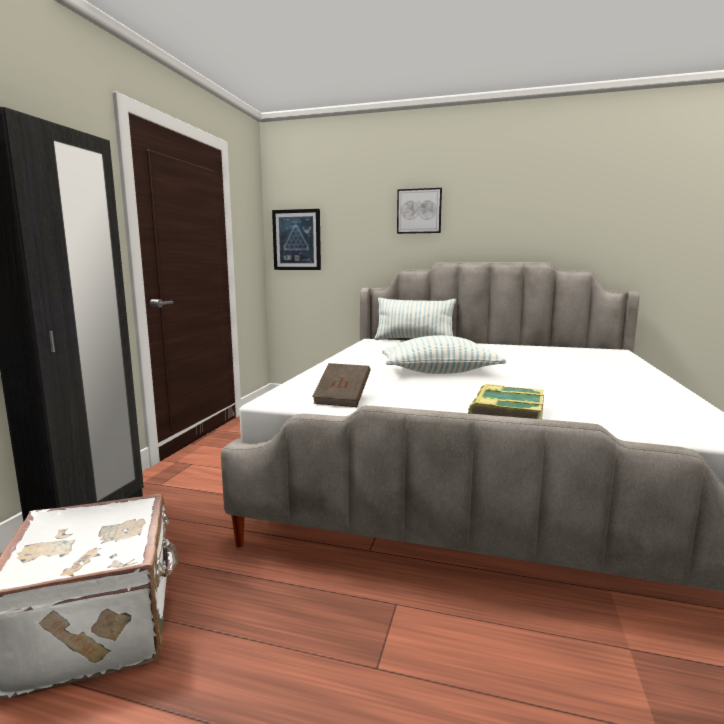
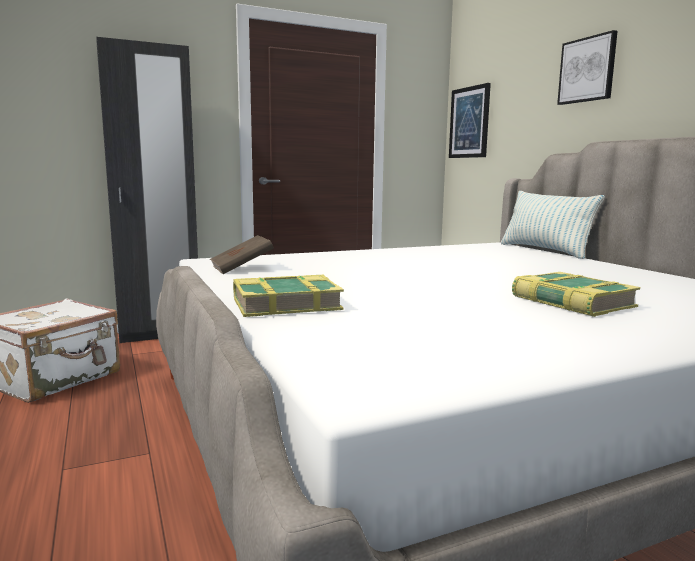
camera: 50 degrees right, 0 degrees up
pillow [382,335,506,374] -> none
none -> book [512,272,641,317]

